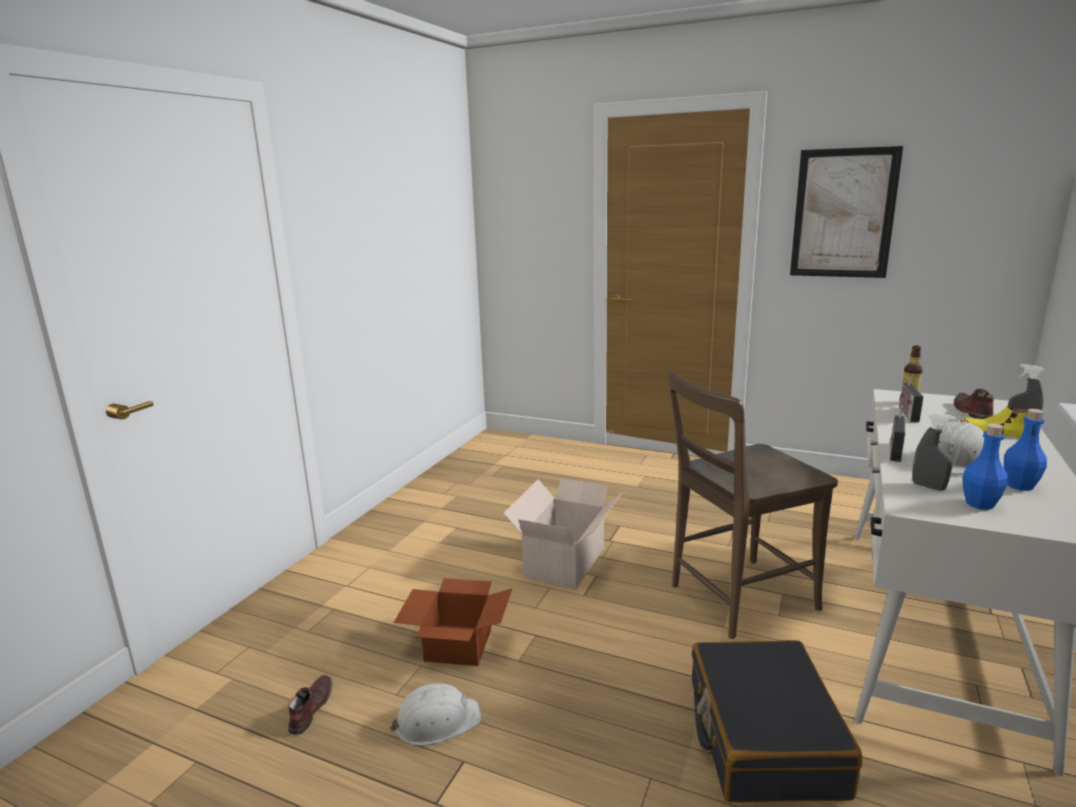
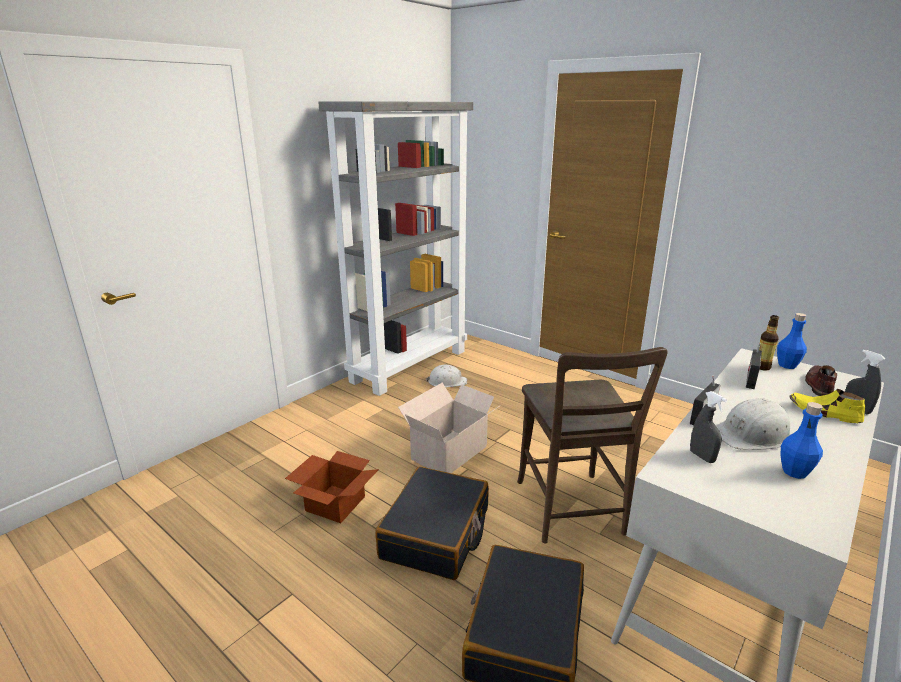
camera: 15 degrees right, 5 degrees up
brown shoe [288,675,333,735] -> none
white hard hat [389,684,482,746] -> white hard hat moved to [426,365,467,387]
brown chair [668,371,838,639] -> brown chair turned 90 degrees counterclockwise [517,347,667,543]
picture [790,146,903,278] -> none
blue bottle [963,423,1008,510] -> blue bottle moved to [777,313,807,369]
none -> grey bookcase [318,101,473,396]
none -> black suitcase [375,467,489,580]

